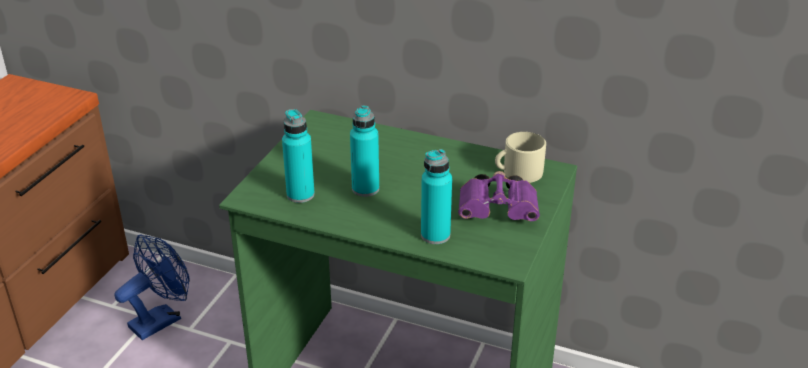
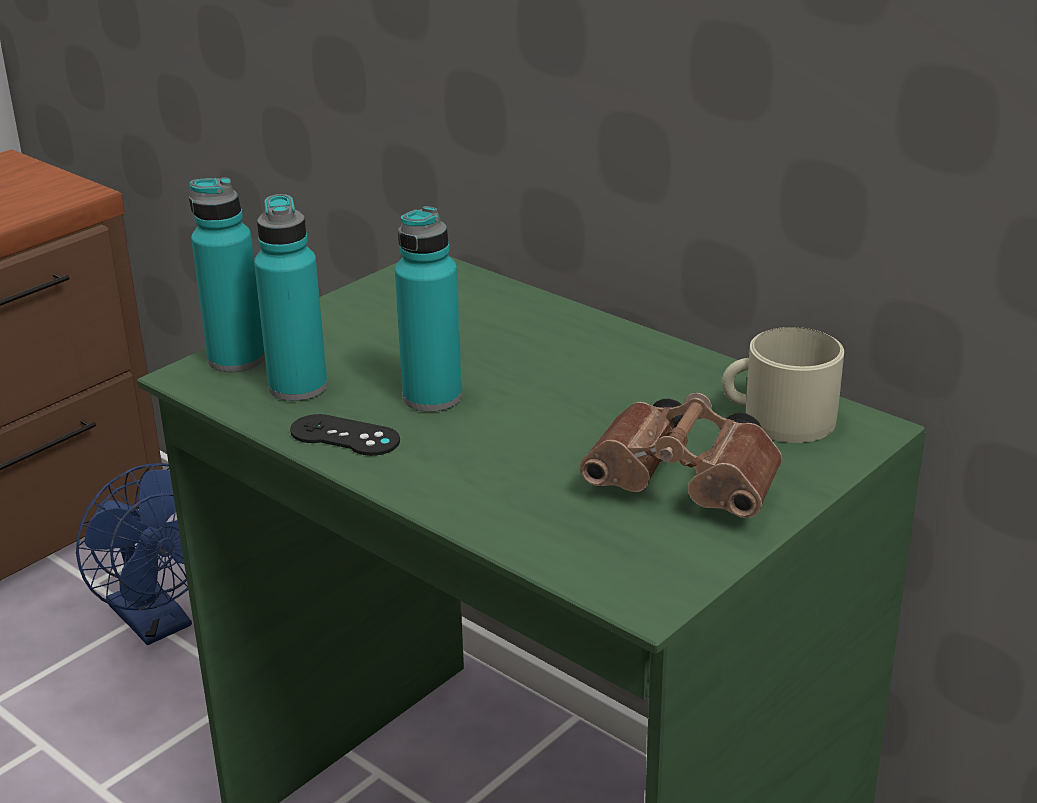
camera: 20 degrees right, 5 degrees down
blue fan [115,234,190,340] -> blue fan turned 75 degrees clockwise [76,463,192,645]
turquoise bottle [421,149,452,244] -> turquoise bottle moved to [189,177,265,372]
purple binoculars [458,171,540,221] -> brown binoculars [579,393,782,518]
none -> black game controller [290,414,400,456]

